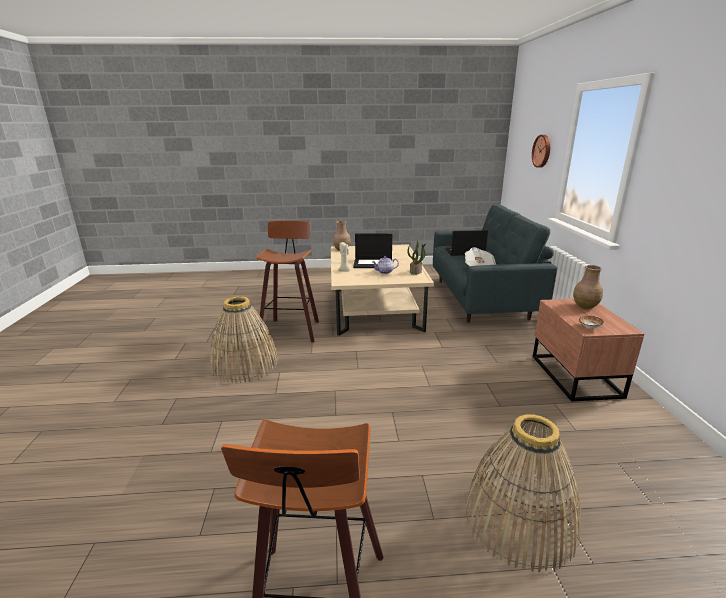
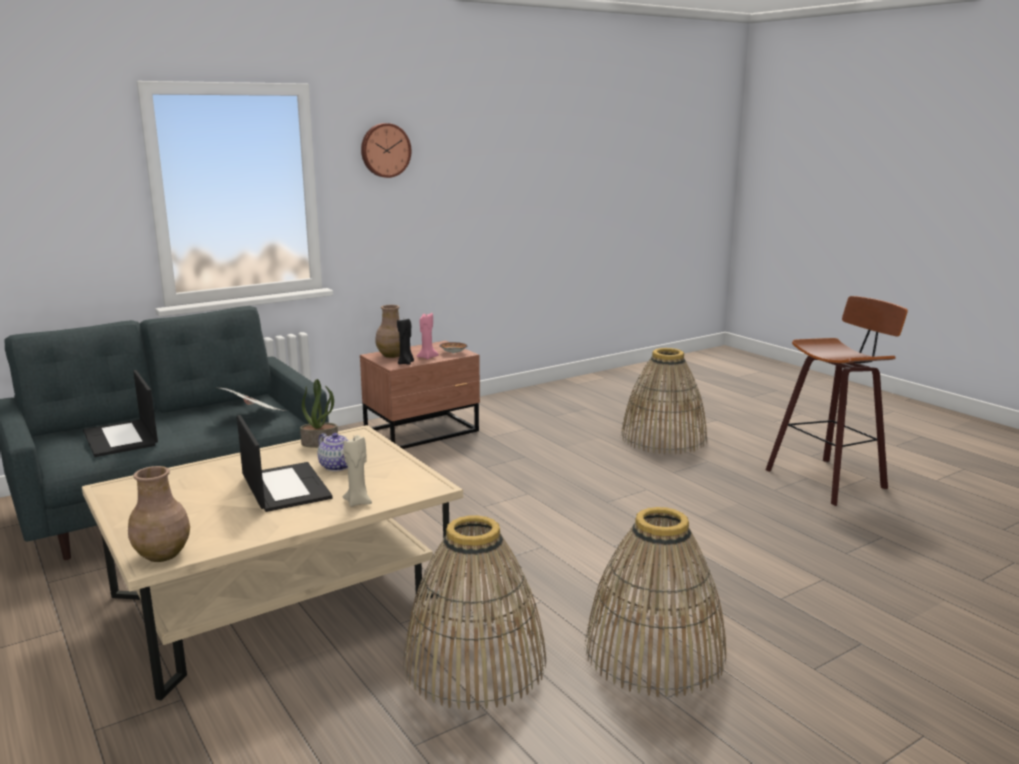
camera: 120 degrees left, 5 degrees down
stool [256,220,319,342] -> basket [403,515,546,710]
wall clock [532,135,550,168] -> wall clock moved to [361,123,411,178]
none -> black candle [397,319,414,365]
none -> pink candle [416,313,439,359]

